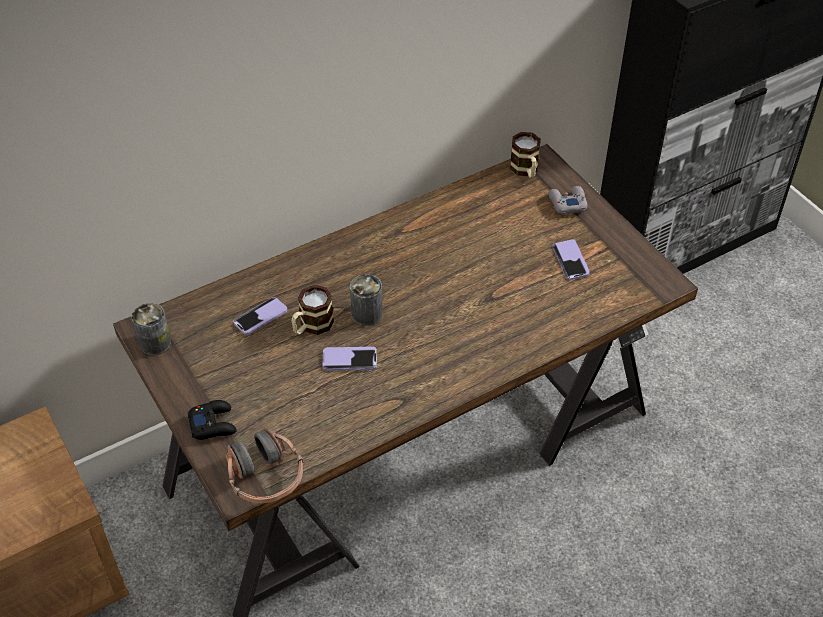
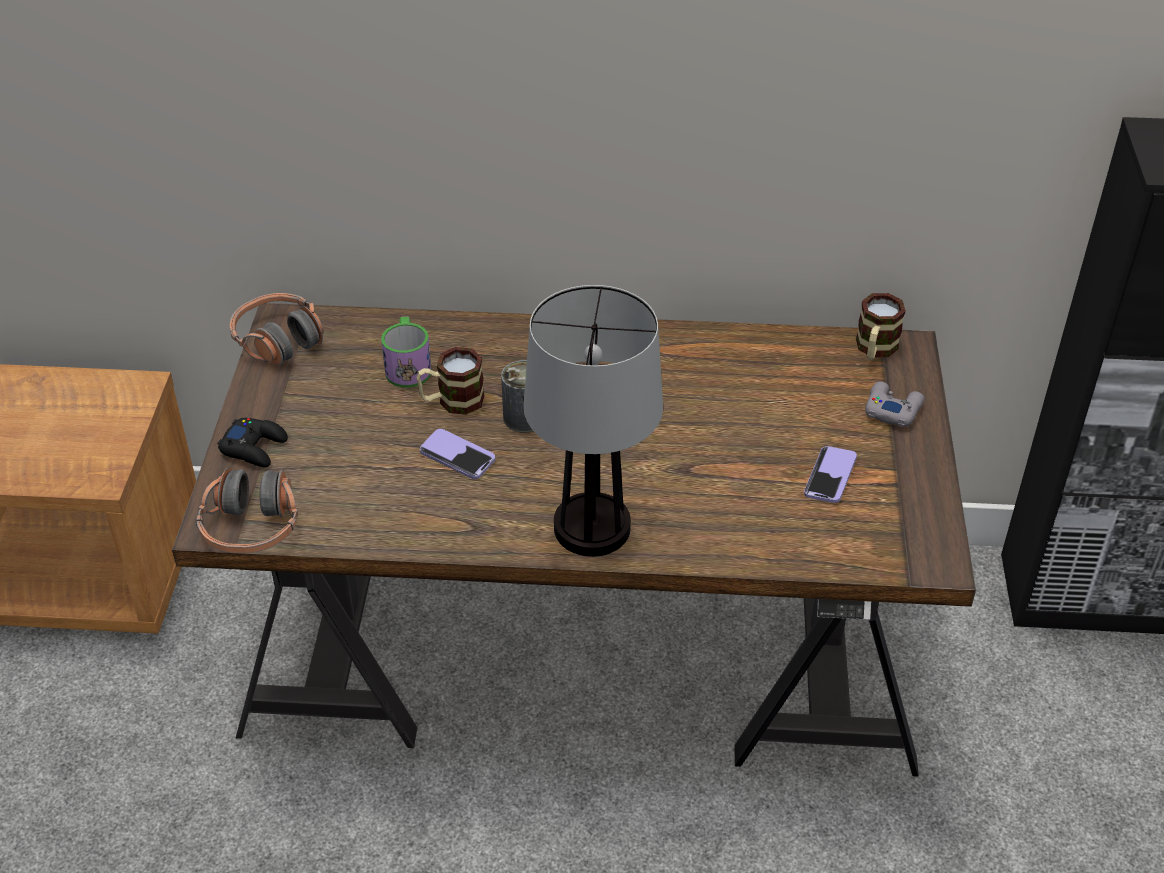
camera: 35 degrees right, 5 degrees down
can [131,303,171,355] -> headphones [230,293,324,366]
phone [233,297,288,335] -> mug [381,317,431,388]
none -> table lamp [523,285,663,557]

